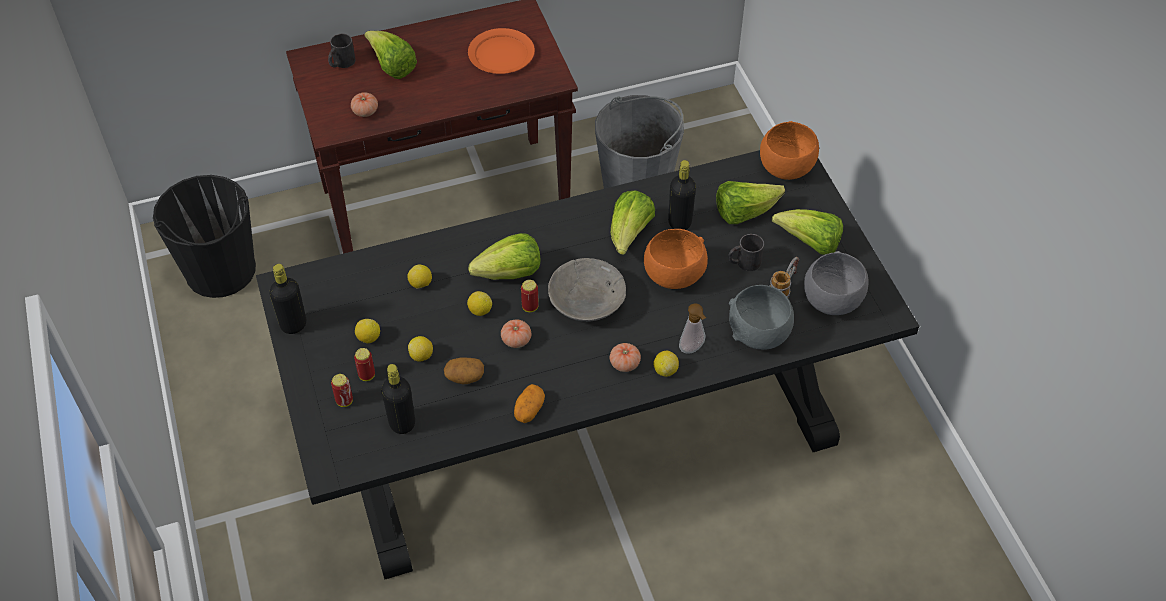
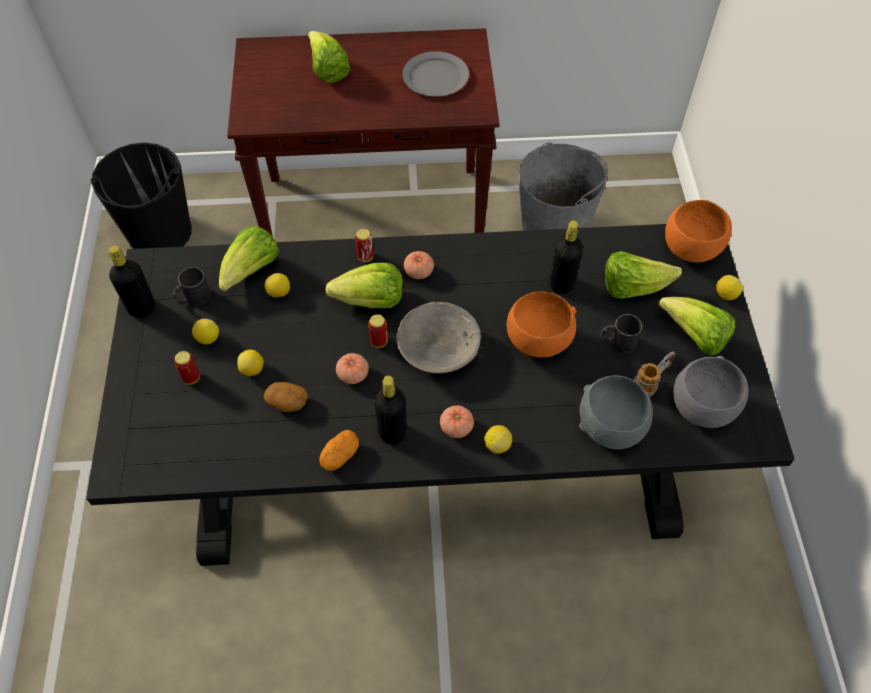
camera: 15 degrees right, 5 degrees up
black mug [328,34,356,68] -> black mug moved to [172,267,211,306]
can [331,374,353,407] -> can moved to [355,229,374,262]
tomato [351,92,378,117] -> tomato moved to [404,251,434,279]
black bottle [382,364,415,434] -> black bottle moved to [374,376,407,445]
lemon [467,291,492,316] -> lemon moved to [716,275,743,300]
orange plate [468,28,535,74] -> grey plate [402,51,469,97]
lettuce [611,190,655,255] -> lettuce moved to [219,226,280,292]
soap dispenser [679,303,706,354] -> none

